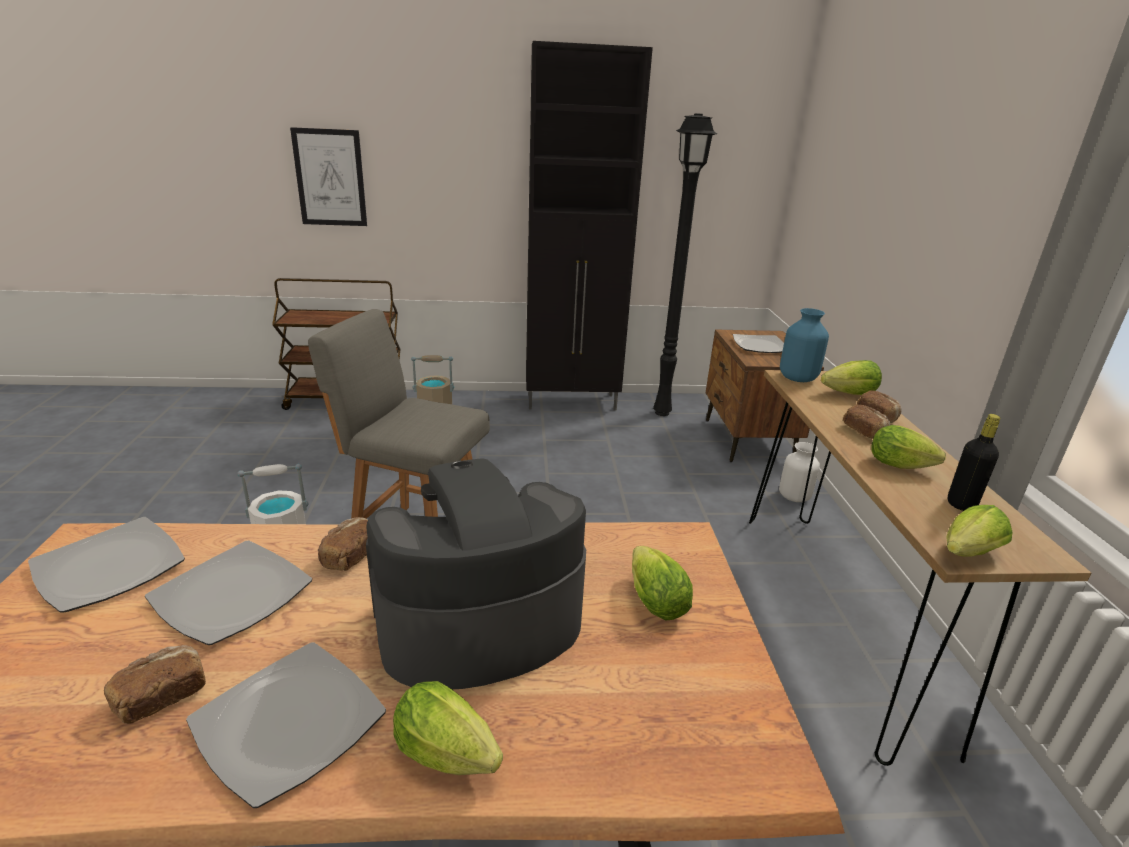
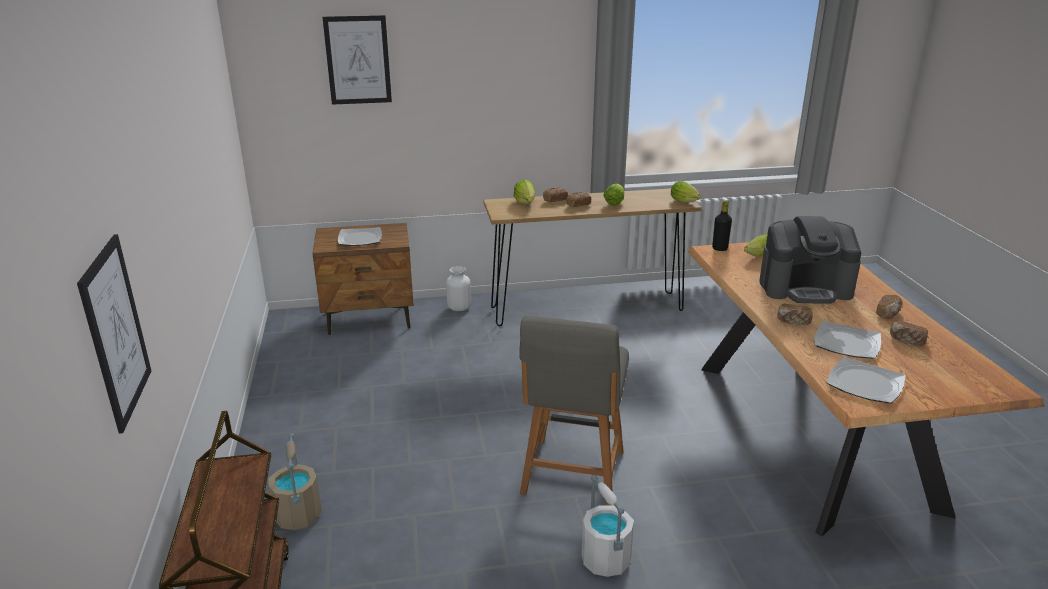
camera: 95 degrees left, 0 degrees up
plate [186,642,386,808] -> bread [876,295,903,319]
coffee machine [366,458,586,689] -> coffee machine turned 60 degrees counterclockwise [759,216,861,304]
lettuce [393,681,503,775] -> none
black cabinet [526,41,653,411] -> none
black floor lamp [653,113,717,416] -> none
blue vase [780,308,829,382] -> none
black bottle [948,414,1001,511] -> black bottle moved to [712,200,732,251]
none -> picture [323,15,392,105]

